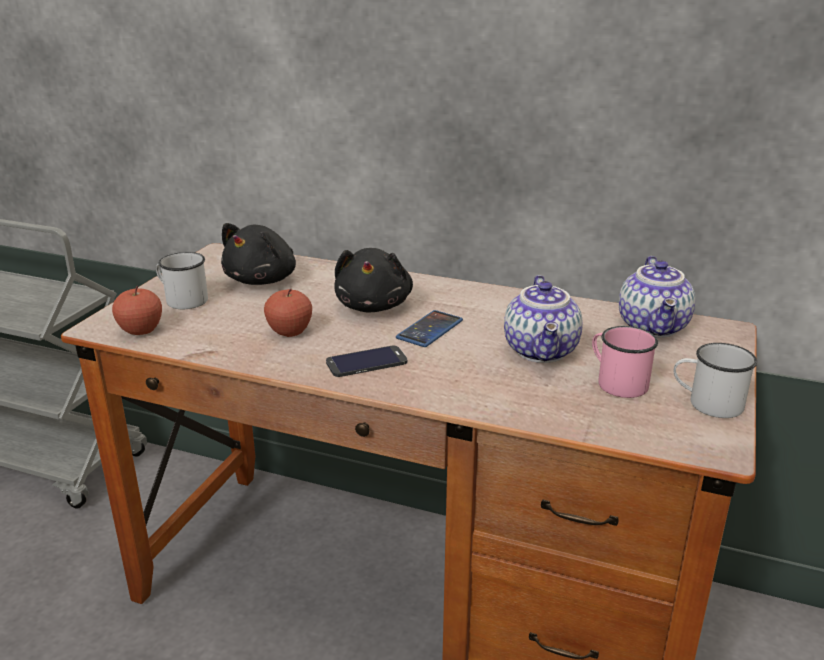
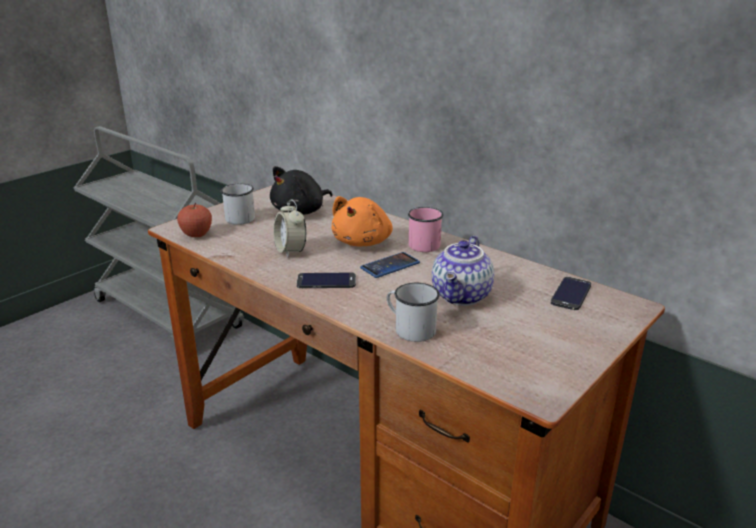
camera: 20 degrees right, 0 degrees up
apple [264,289,312,337] -> alarm clock [273,199,306,257]
black plush toy [334,248,413,312] -> orange plush toy [331,196,393,246]
pink mug [592,326,658,398] -> pink mug moved to [408,207,443,252]
teapot [619,256,695,338] -> phone [551,277,591,310]
white mug [674,343,757,418] -> white mug moved to [387,283,440,342]

